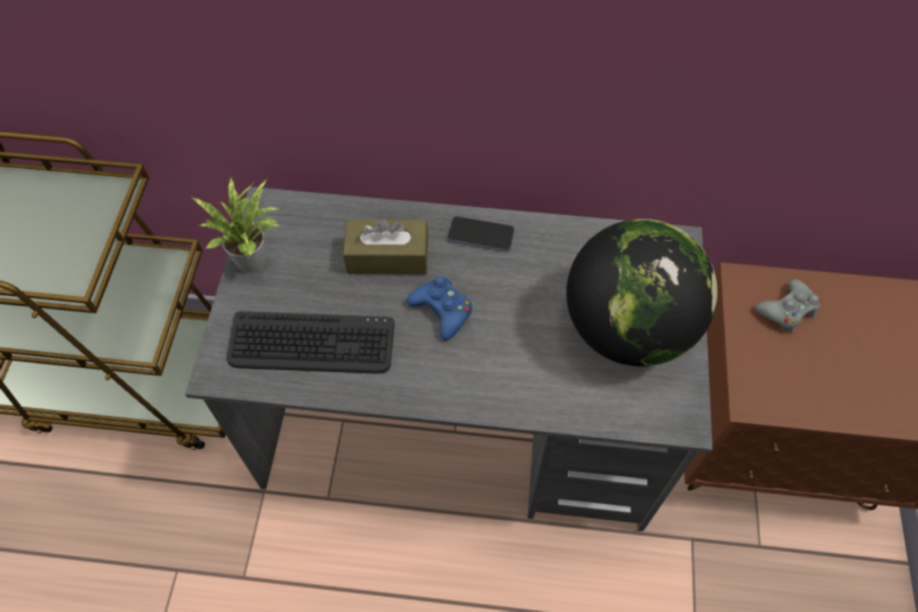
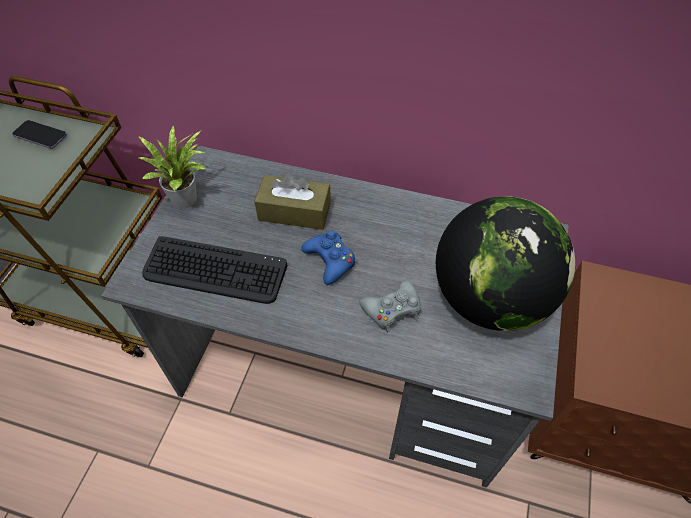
camera: 10 degrees right, 5 degrees down
phone [448,216,515,252] -> phone moved to [12,120,67,149]
grey game controller [755,279,821,333] -> grey game controller moved to [359,281,421,332]

